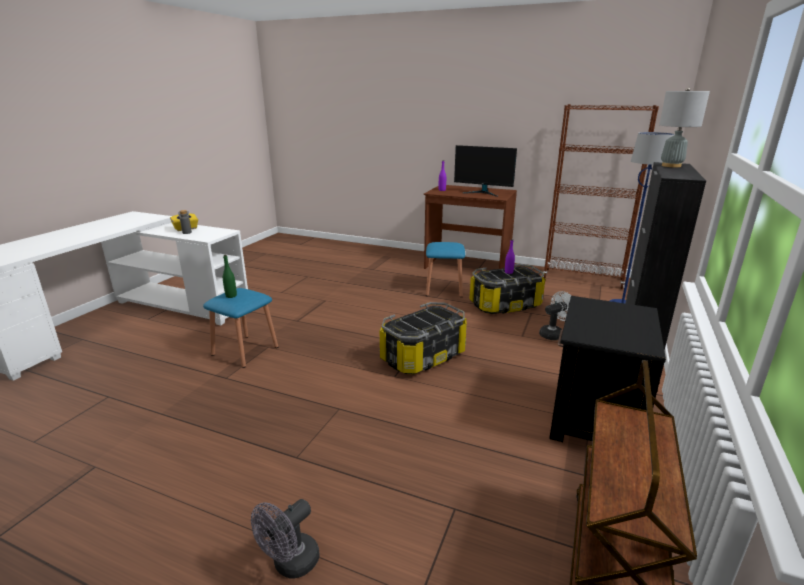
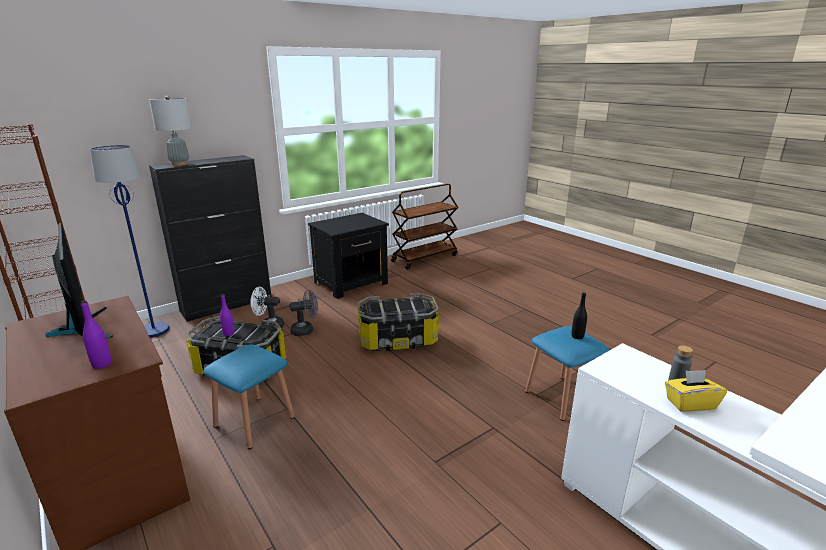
camera: 150 degrees left, 0 degrees up
green bottle [223,255,237,298] -> black bottle [571,292,587,339]
grey fan [251,499,320,579] -> grey fan moved to [289,289,318,336]

